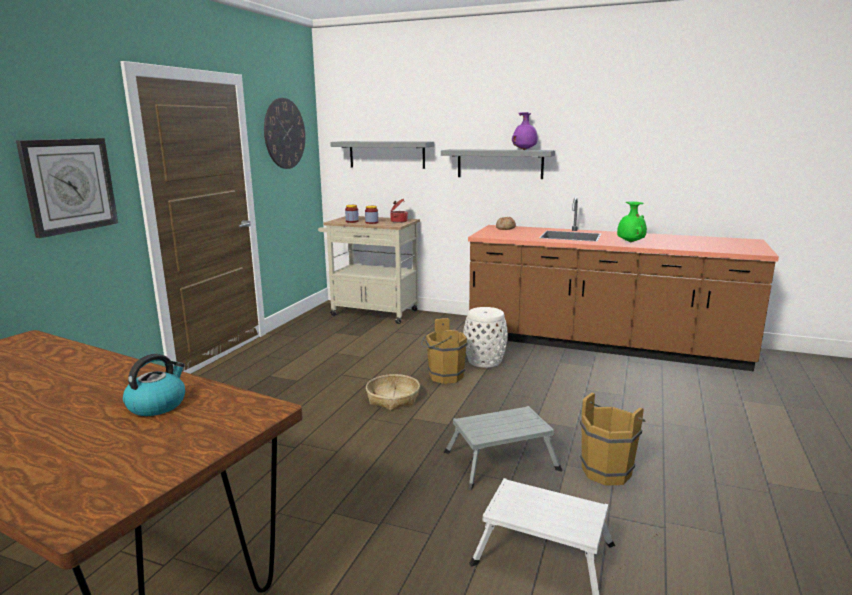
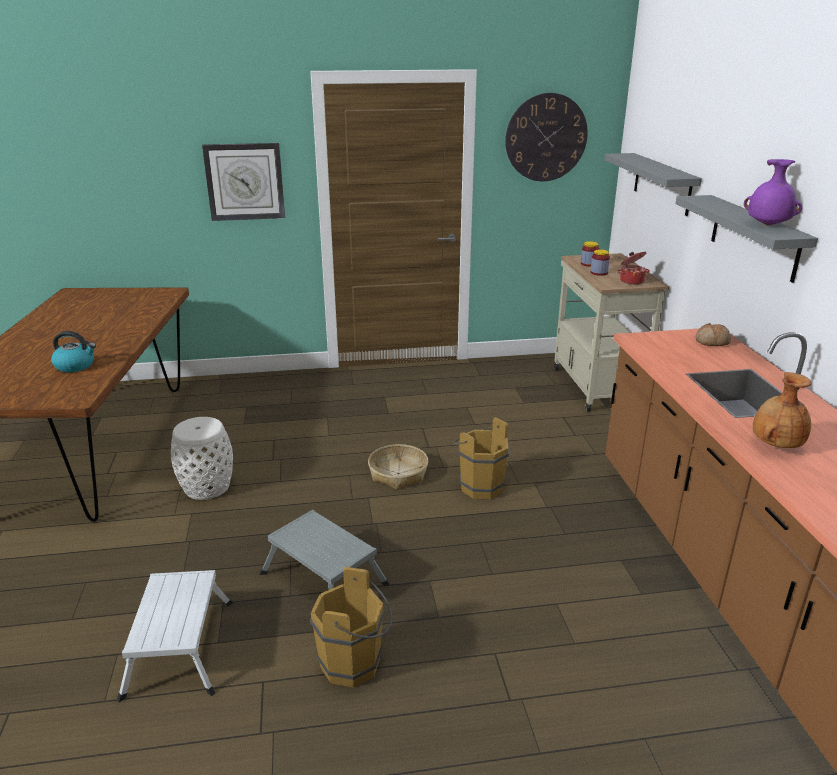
camera: 60 degrees right, 10 degrees up
white stool [463,307,508,368] -> white stool moved to [171,417,233,500]
green vase [617,201,647,242] -> brown vase [753,372,812,448]

